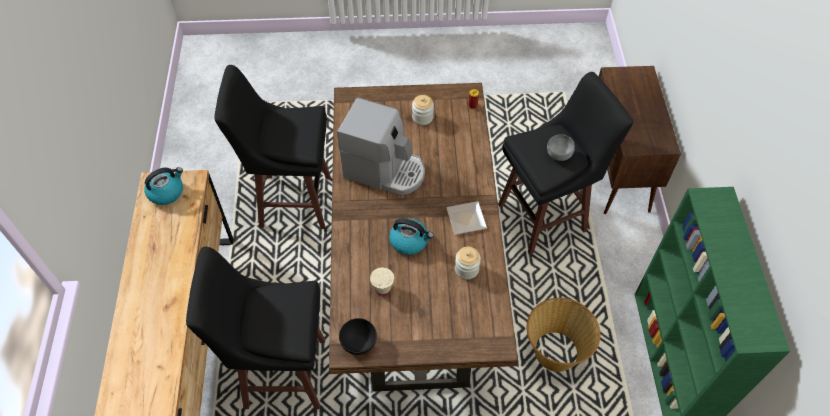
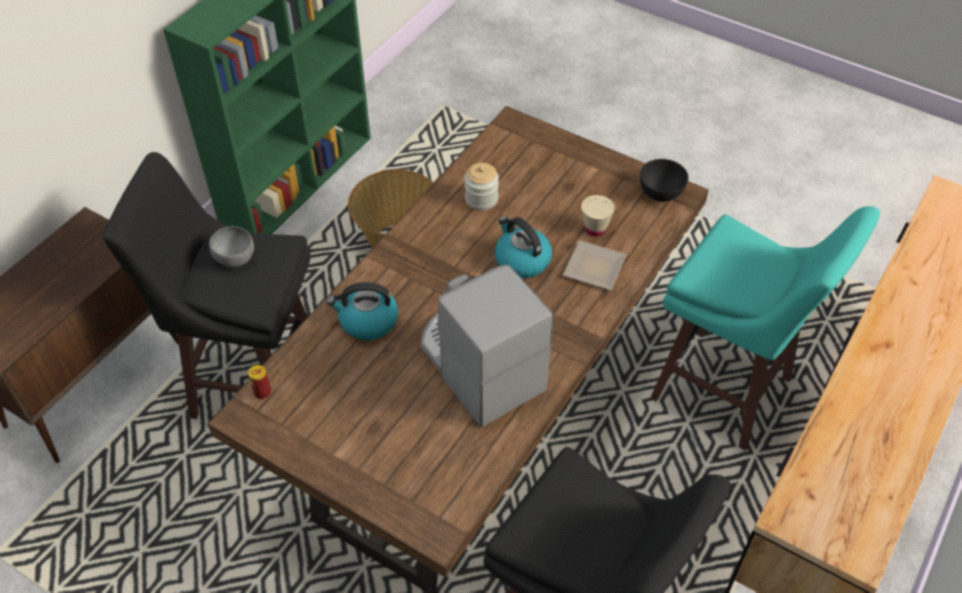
camera: 145 degrees left, 5 degrees down
kettle [144,167,183,205] -> kettle moved to [327,282,398,340]
black stool [186,247,325,409] -> turquoise stool [650,206,880,451]
jar [412,95,434,125] -> none
plate [446,201,487,235] -> plate moved to [563,240,626,290]

